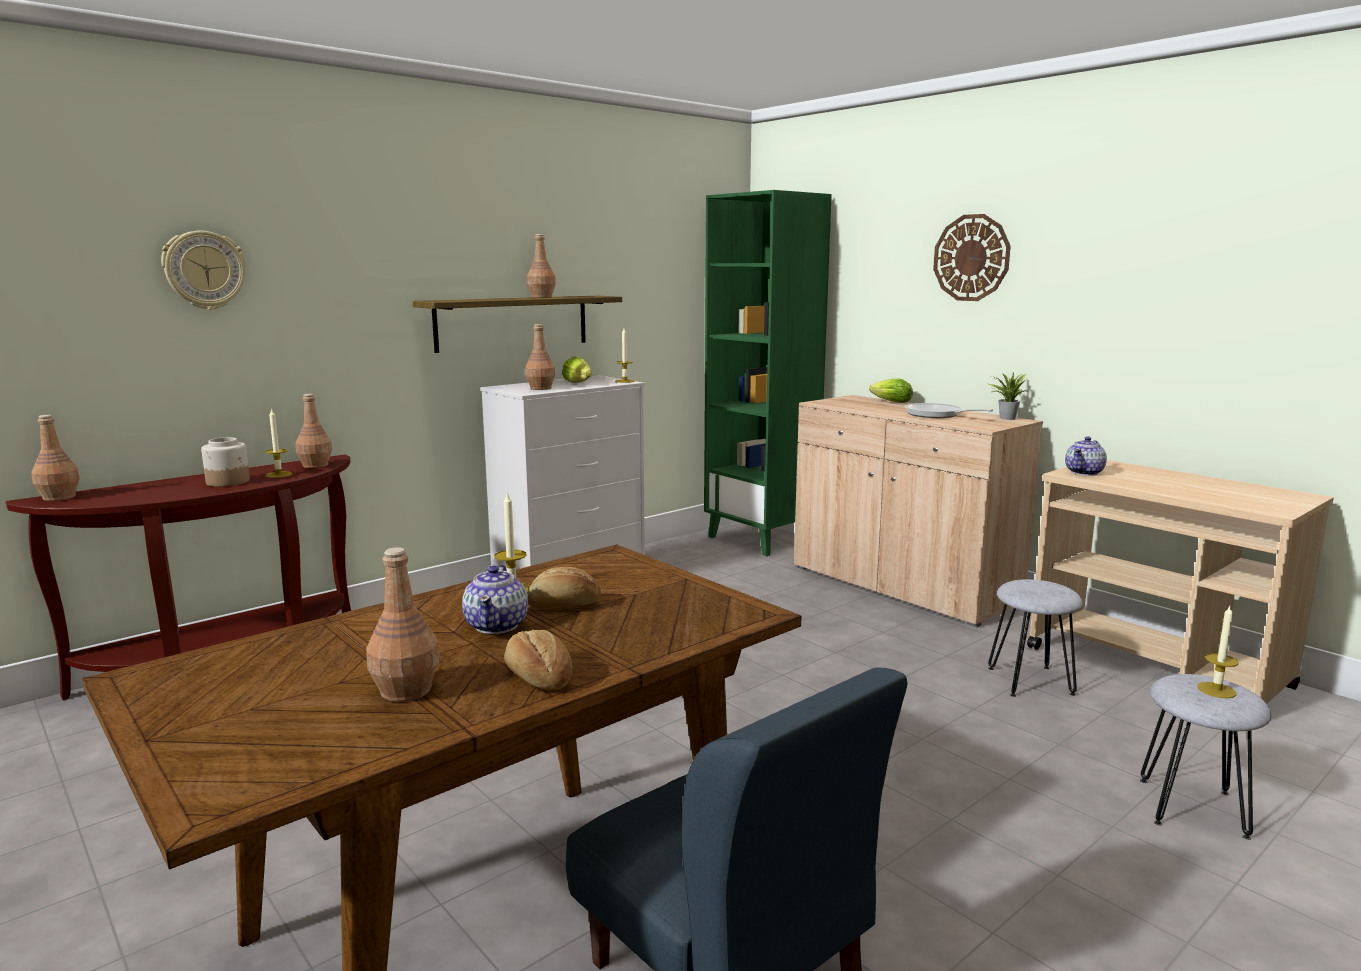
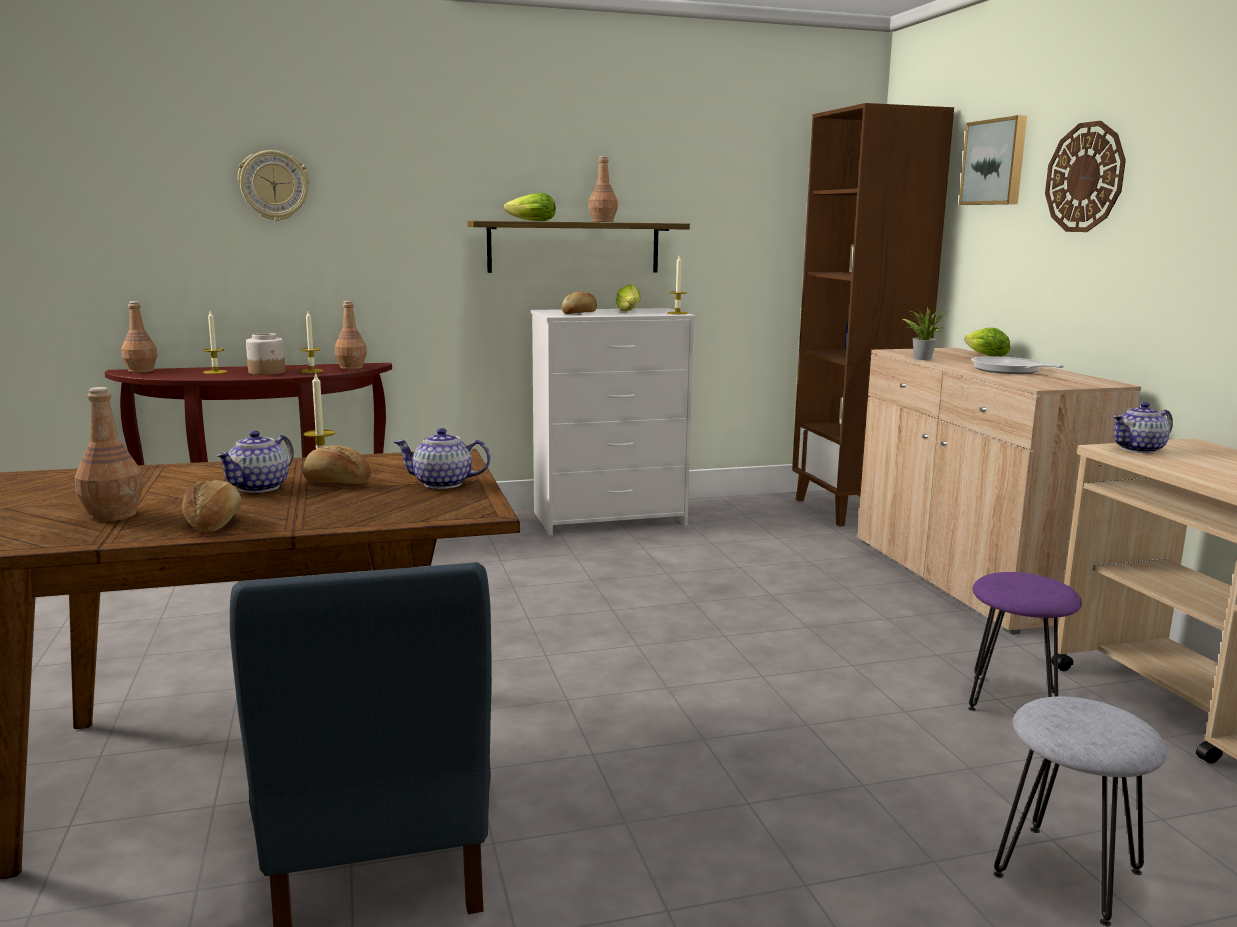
camera: 25 degrees right, 0 degrees up
brown bottle [525,324,555,390] -> bread [562,292,597,314]
green bookcase [704,190,832,556] -> brown bookcase [792,103,954,526]
potted plant [988,372,1027,420] -> potted plant moved to [902,307,951,360]
grey stool [988,579,1083,697] -> purple stool [968,572,1082,711]
candle [1197,604,1238,698] -> candle moved to [203,311,228,374]
none -> teapot [394,428,491,489]
none -> lettuce [504,193,556,221]
none -> picture [959,115,1027,205]

